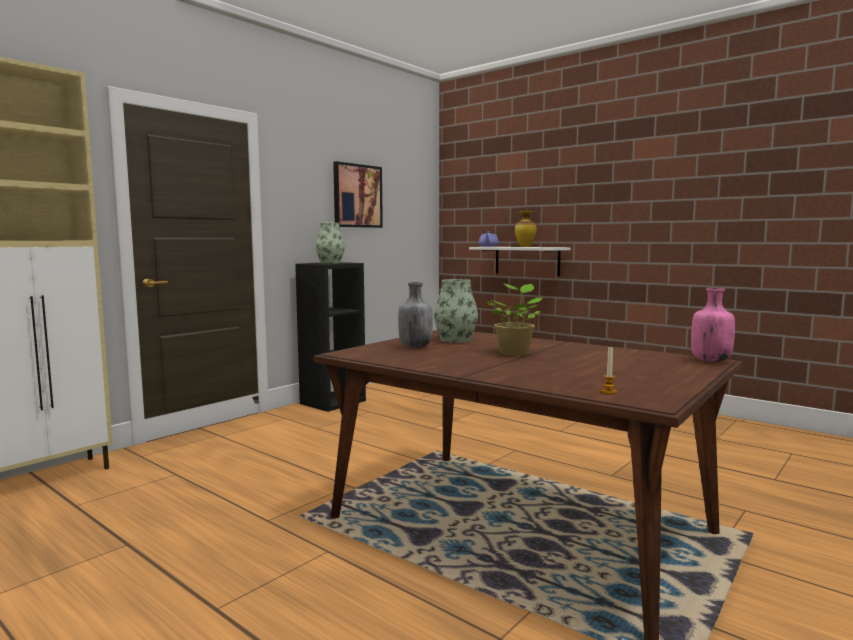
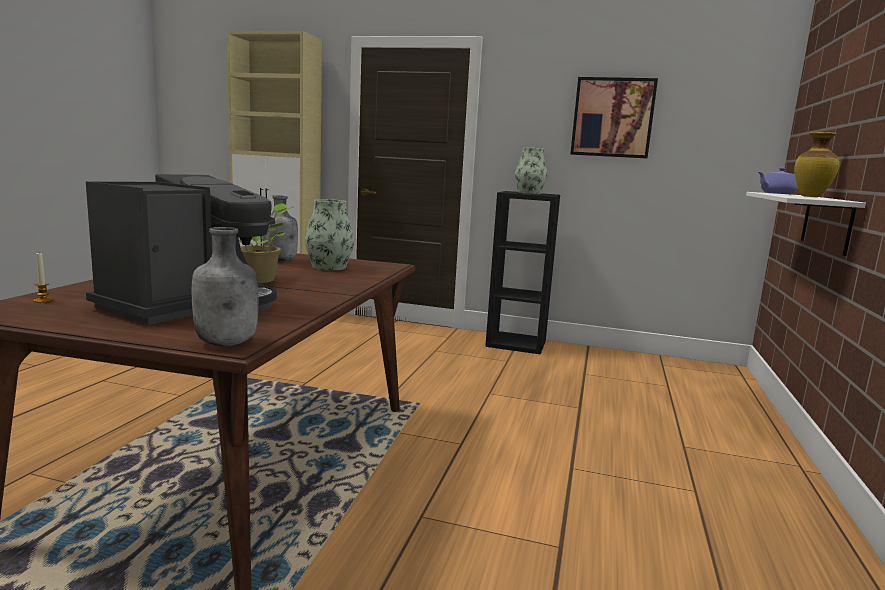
camera: 65 degrees right, 5 degrees up
pink bottle [691,288,735,362] -> grey bottle [192,227,258,346]
none -> coffee machine [86,174,277,325]

